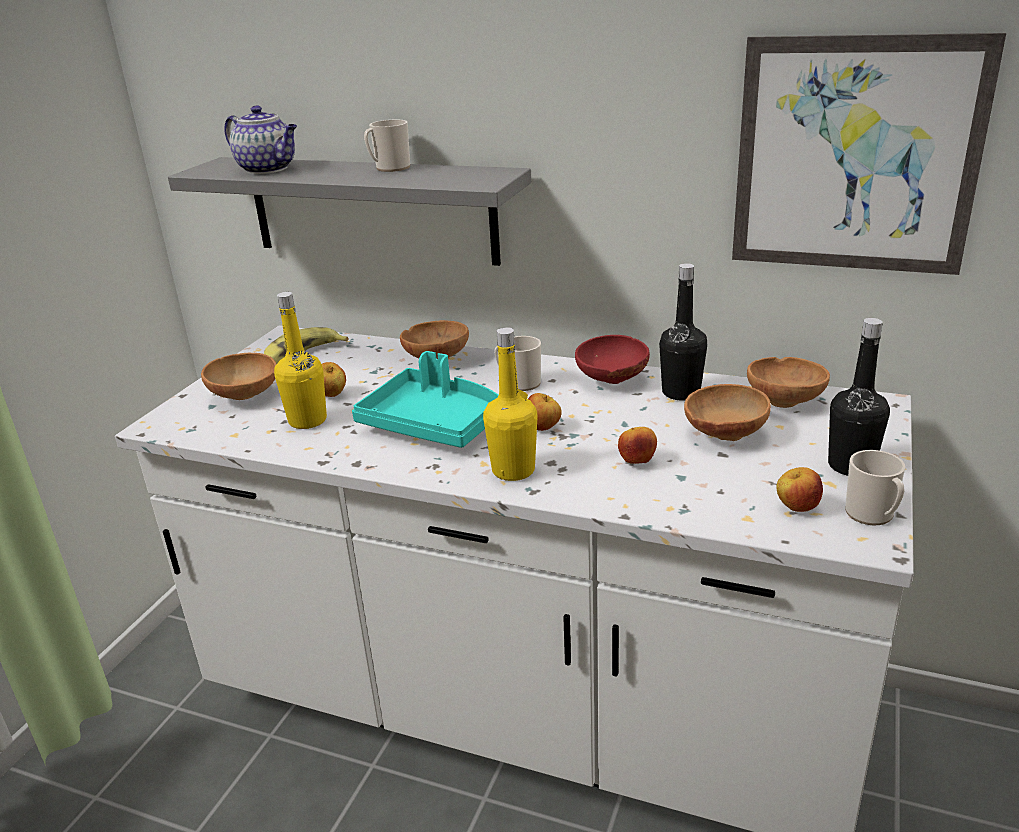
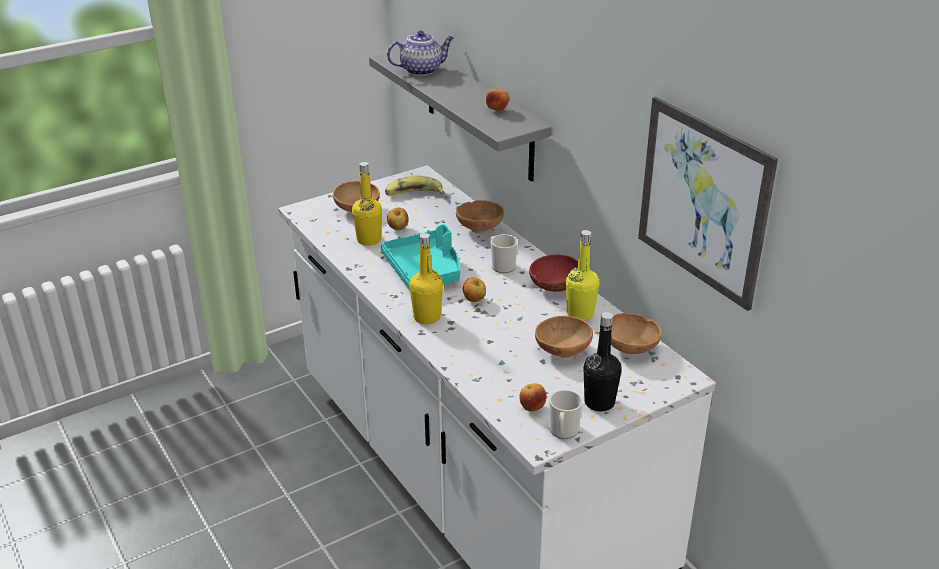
camera: 35 degrees right, 5 degrees up
teapot [224,105,297,174] -> teapot turned 90 degrees counterclockwise [387,31,454,76]
mug [364,120,410,172] -> none
apple [618,427,657,464] -> apple moved to [486,88,509,111]
black bottle [659,263,707,400] -> yellow bottle [566,230,600,321]

